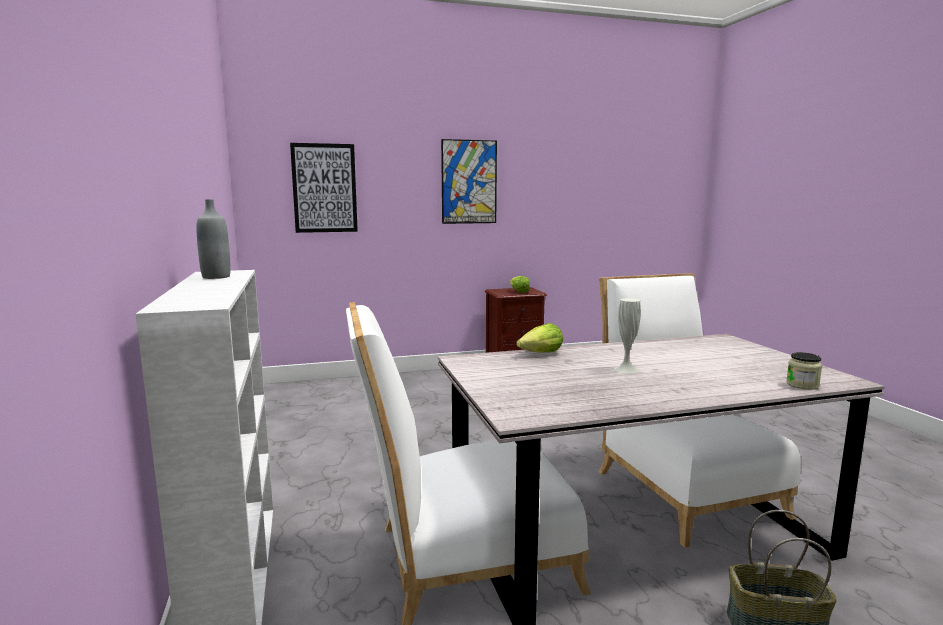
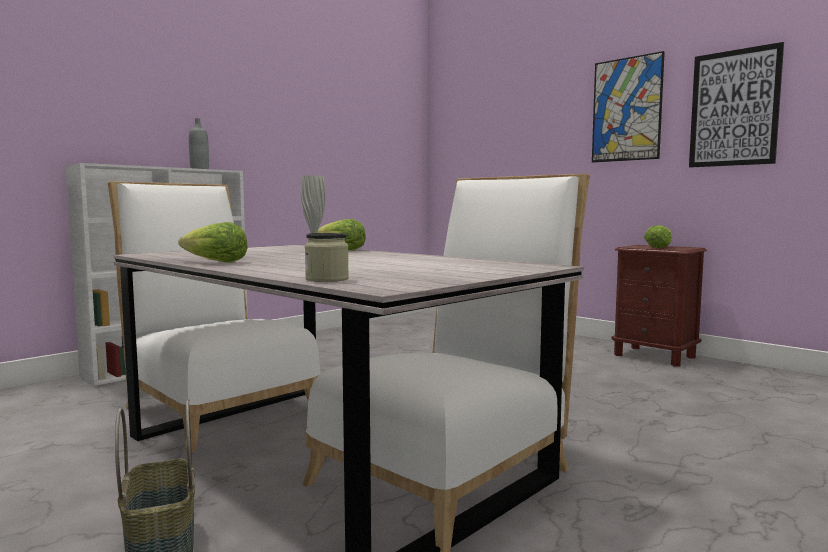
camera: 60 degrees right, 5 degrees down
picture [290,143,358,233] -> picture moved to [689,42,784,167]
none -> lettuce [178,222,248,263]

